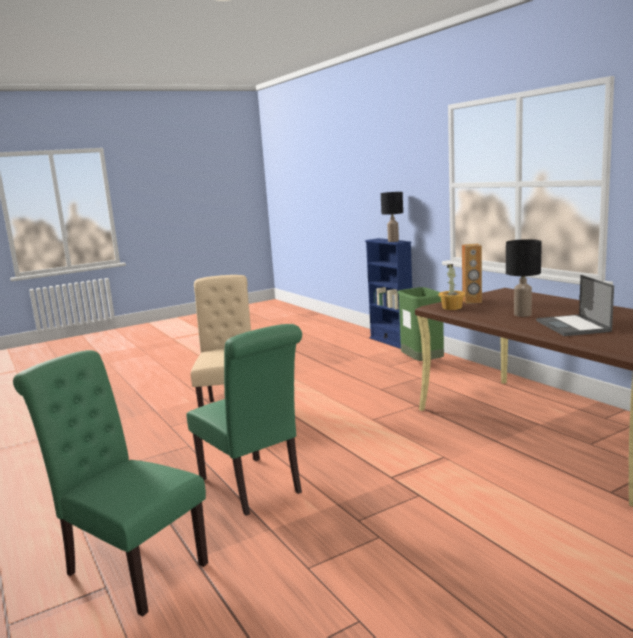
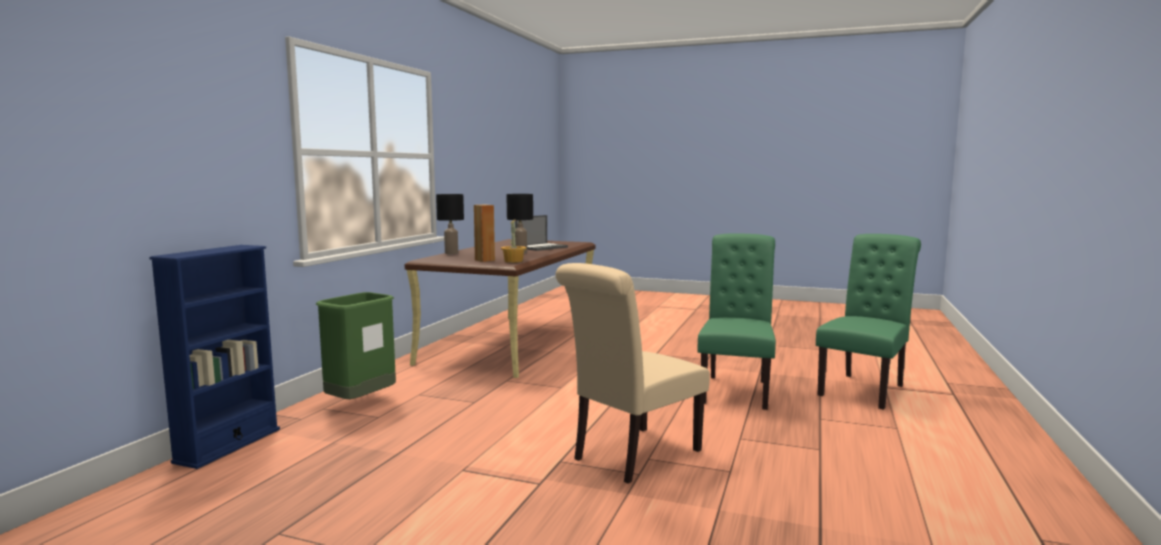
camera: 130 degrees left, 5 degrees down
green chair [13,350,208,616] -> green chair turned 135 degrees counterclockwise [816,234,921,410]
black table lamp [381,192,403,242] -> black table lamp moved to [436,194,464,254]

